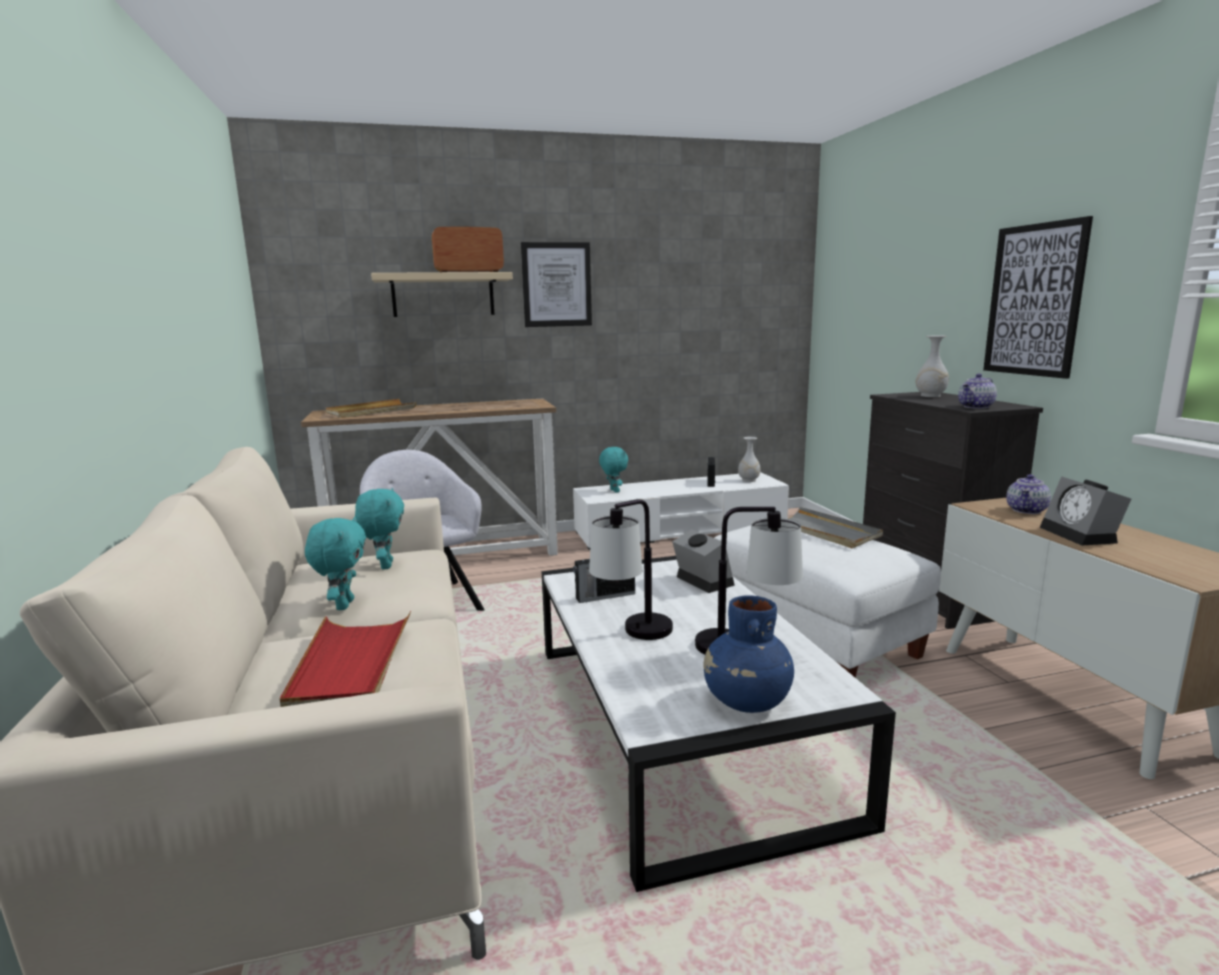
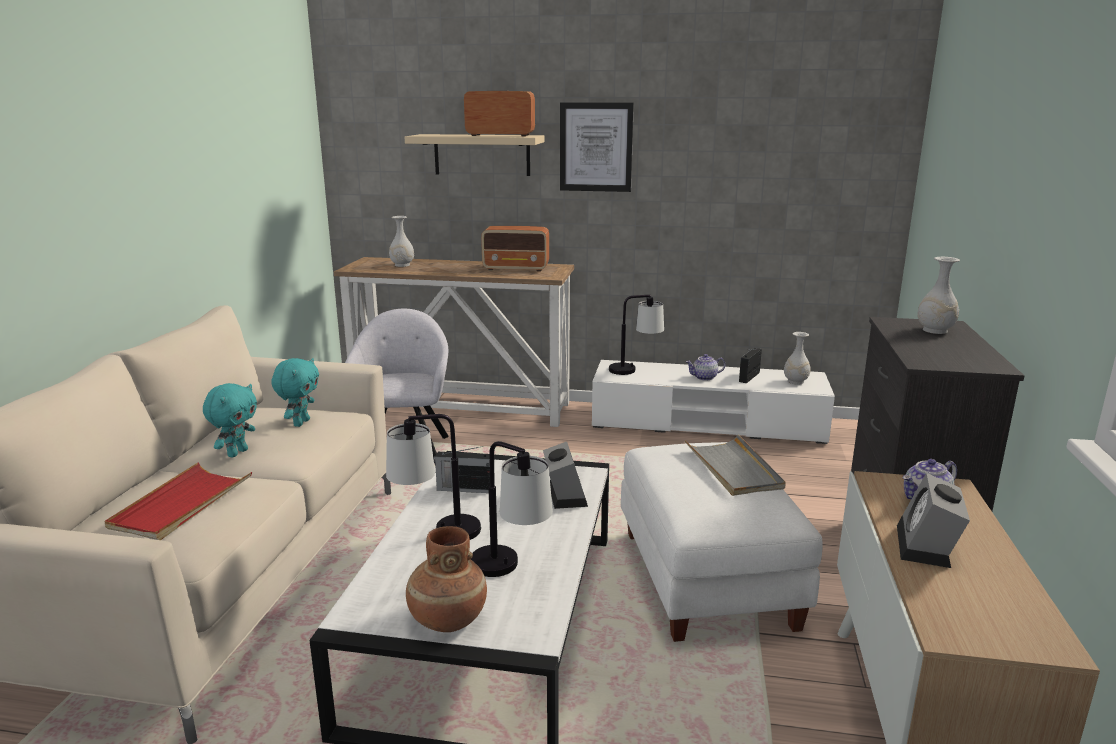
camera: 25 degrees right, 5 degrees up
beige tray [326,399,417,418] -> white vase [389,216,414,267]
turquoise plush toy [599,447,628,493] -> table lamp [609,295,664,375]
blue vase [704,595,794,713] -> brown vase [406,526,487,632]
teapot [958,374,997,409] -> teapot moved to [686,354,726,380]
picture [983,216,1093,379] -> none
none -> radio [481,226,549,272]

